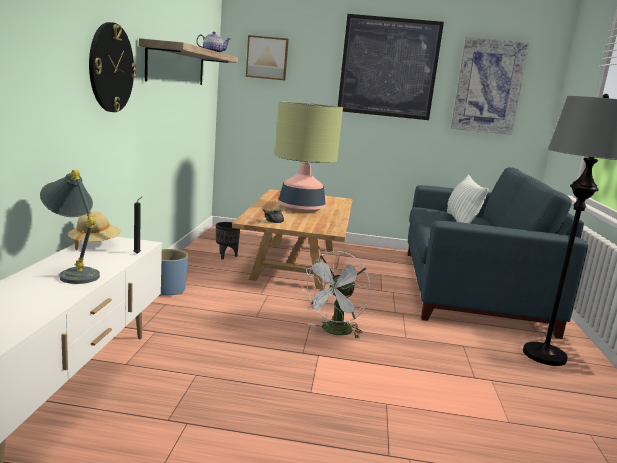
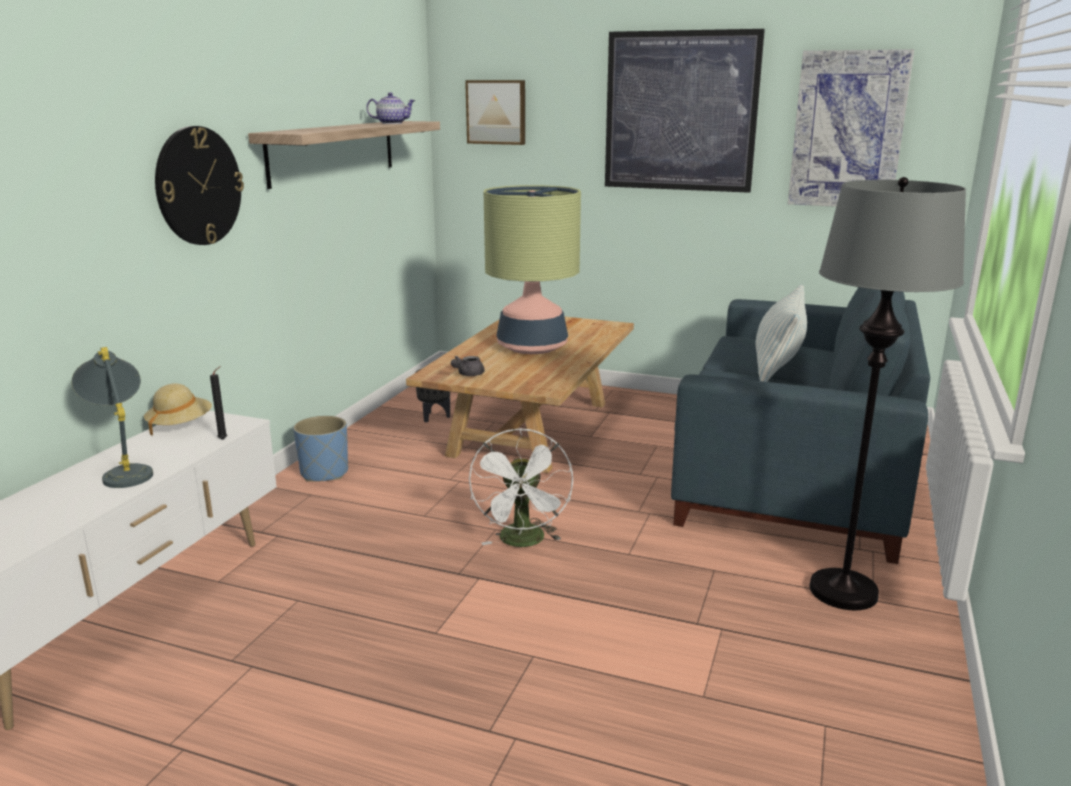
camera: 15 degrees right, 5 degrees up
white fan [301,251,371,338] -> white fan turned 45 degrees counterclockwise [469,428,573,547]

